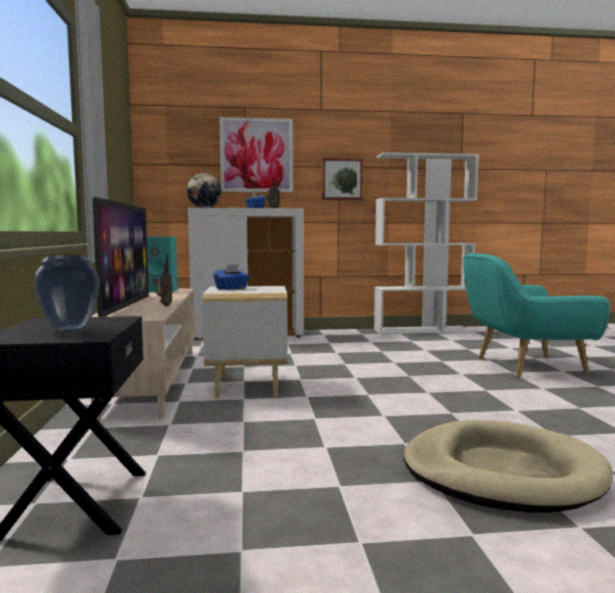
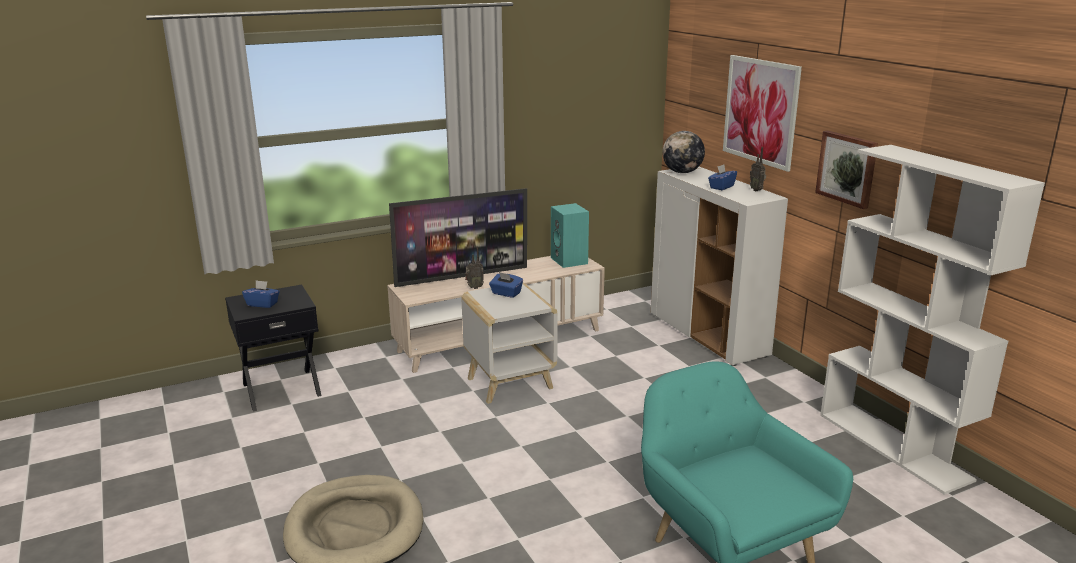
camera: 70 degrees right, 15 degrees up
vase [34,255,99,332] -> blue tissue box [242,280,280,308]

